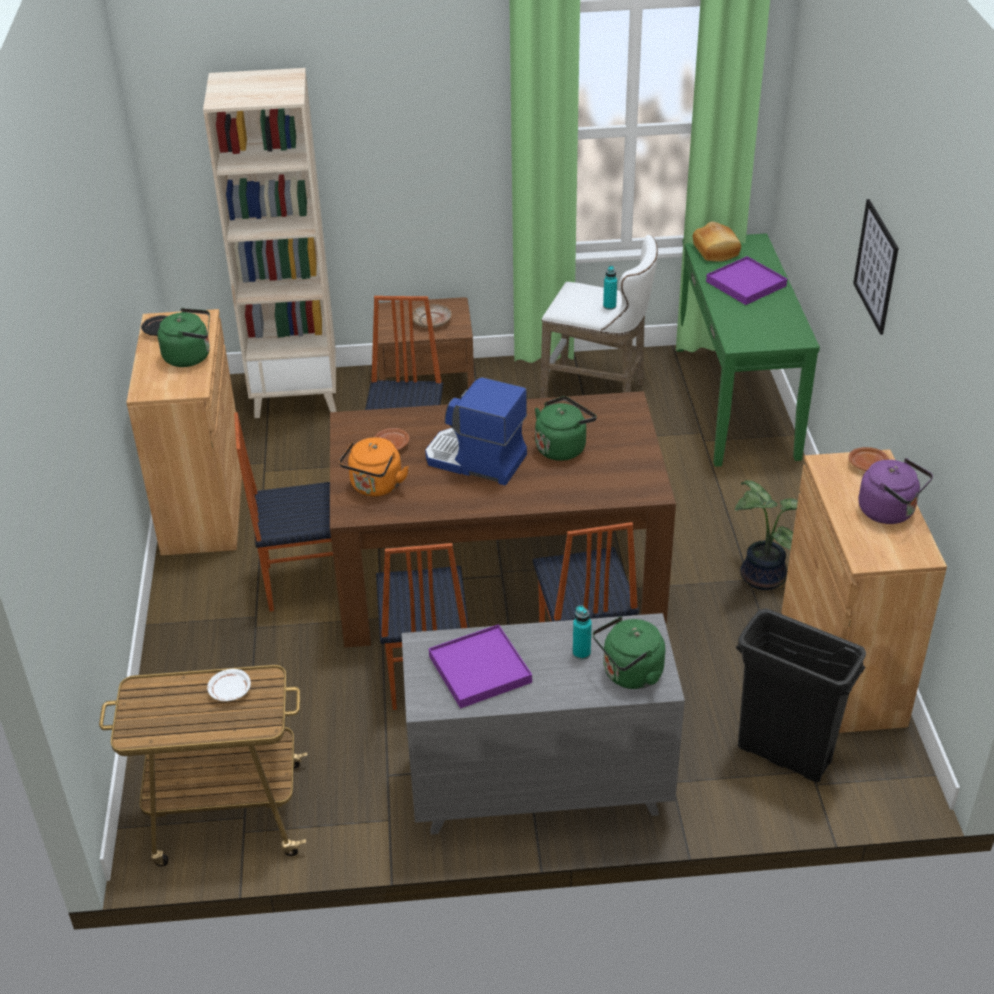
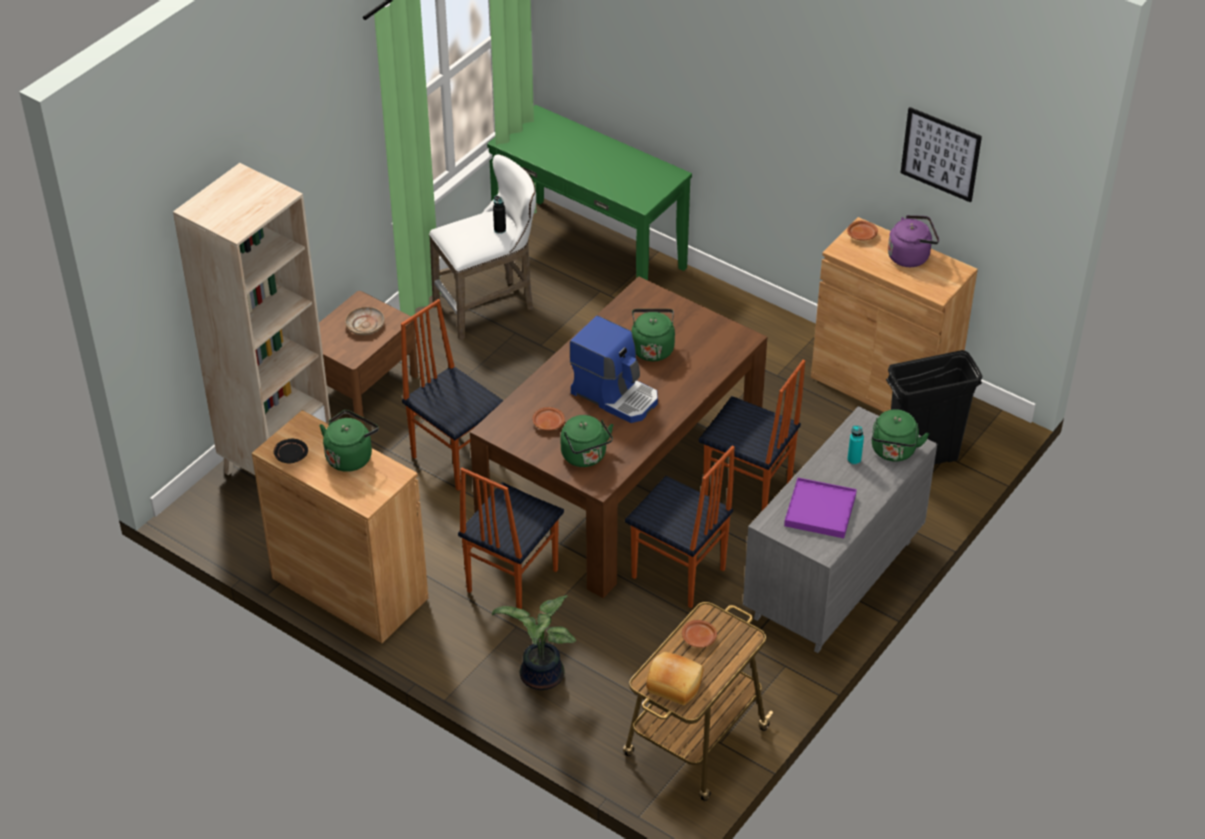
camera: 50 degrees left, 5 degrees up
white plate [207,669,251,701] -> brown plate [682,620,717,648]
orange kettle [339,437,409,496] -> green kettle [561,415,613,467]
coffee machine [425,377,527,485] -> coffee machine turned 120 degrees counterclockwise [570,315,658,423]
turquoise bottle [603,266,617,310] -> black bottle [493,195,506,234]
bread [693,221,741,262] -> bread moved to [646,652,704,705]
purple tray [706,256,787,305] -> none
potted plant [735,480,798,590] -> potted plant moved to [492,595,576,690]
picture [853,199,899,335] -> picture moved to [901,107,982,203]

